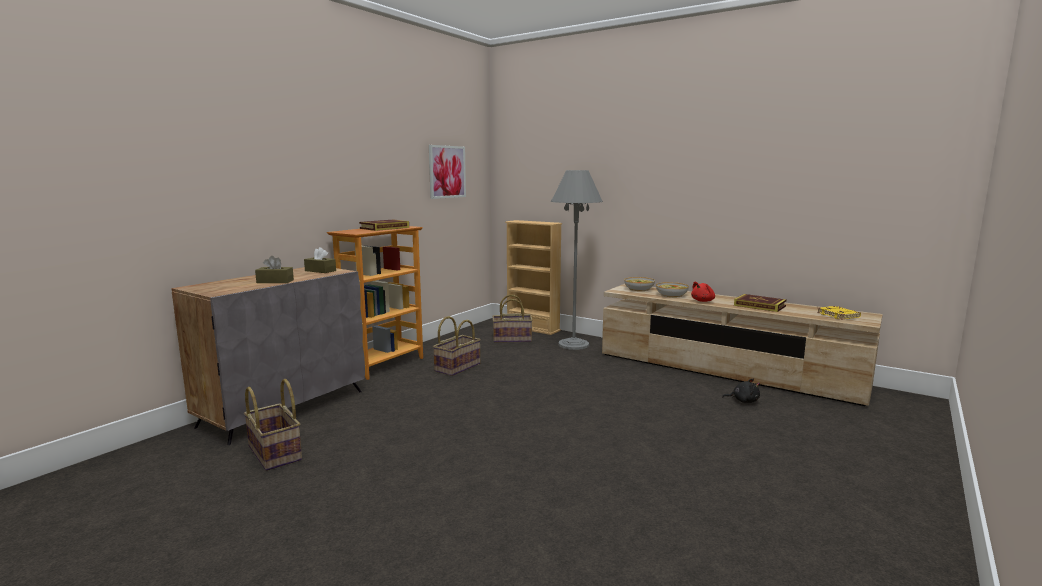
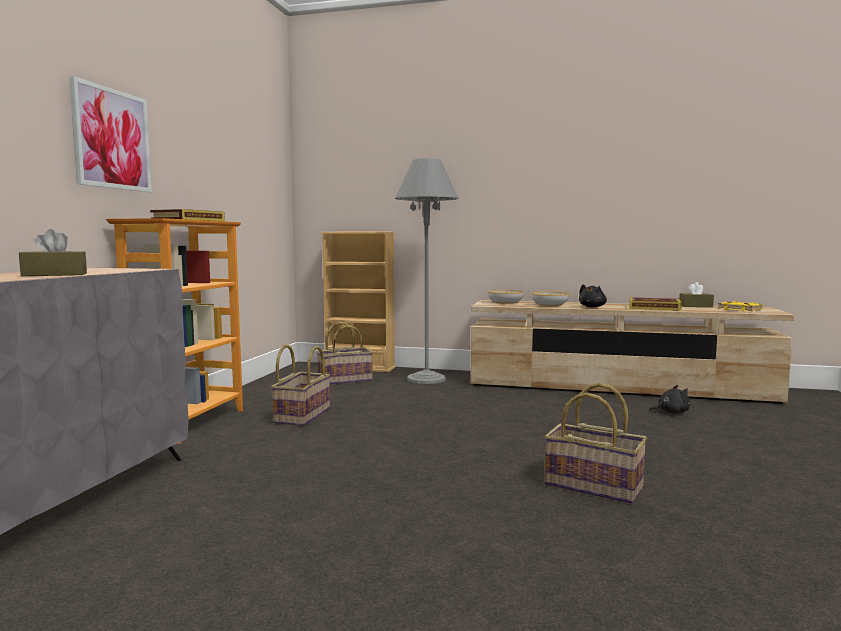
camera: 20 degrees left, 5 degrees down
basket [244,379,302,471] -> basket moved to [544,383,647,504]
brown tissue box [304,247,336,273] -> brown tissue box moved to [679,282,714,307]
picture [429,145,466,199] -> picture moved to [69,76,152,192]
red plush toy [691,282,715,302] -> black plush toy [579,284,607,307]

